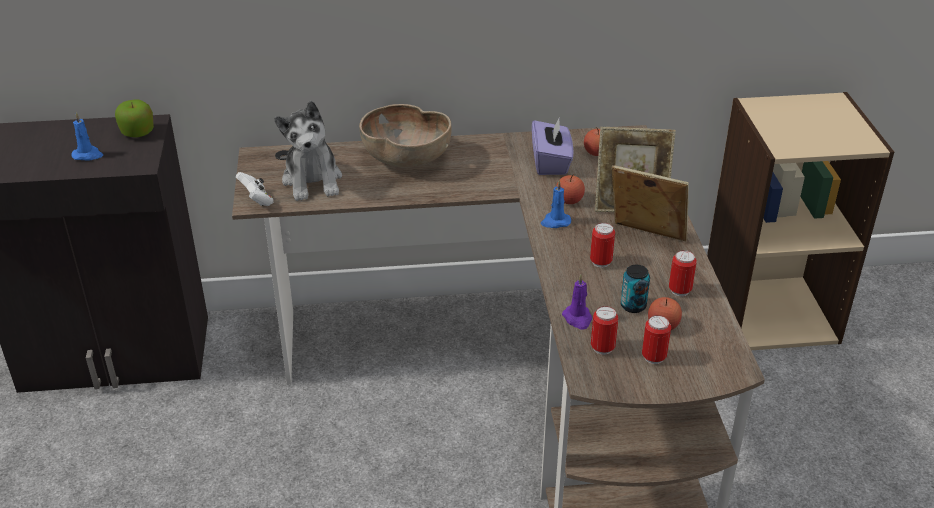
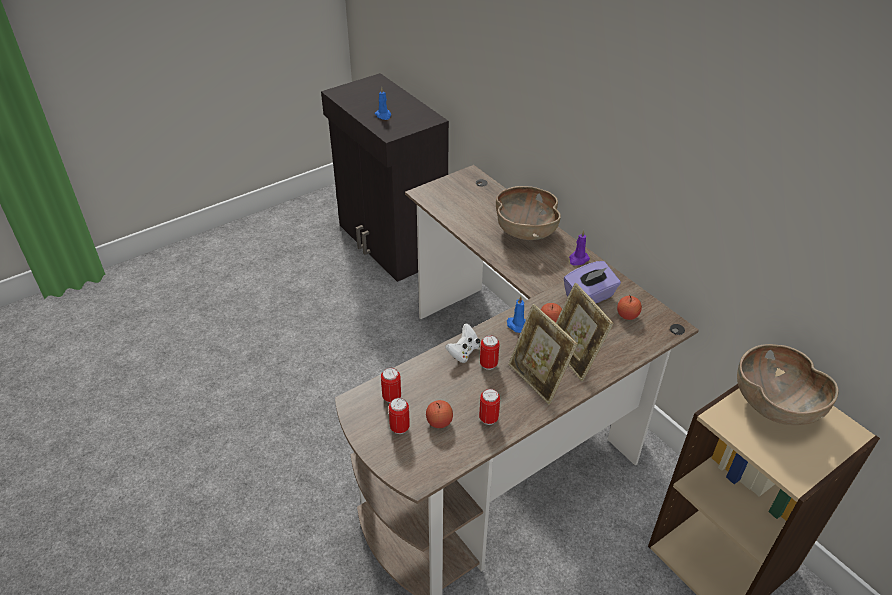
camera: 60 degrees right, 5 degrees up
apple [115,100,154,138] -> none
white game controller [236,172,273,206] -> white game controller moved to [445,324,480,363]
plush toy [274,100,342,201] -> none
purple candle [562,274,592,330] -> purple candle moved to [569,230,590,266]
picture frame [612,165,689,241] -> picture frame turned 150 degrees clockwise [508,304,578,404]
can [620,265,650,313] -> none
none -> brown bowl [737,344,839,425]

